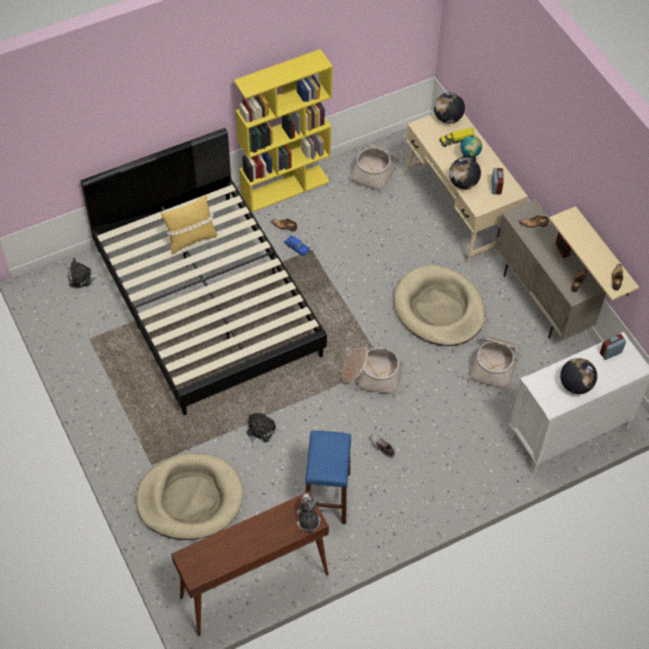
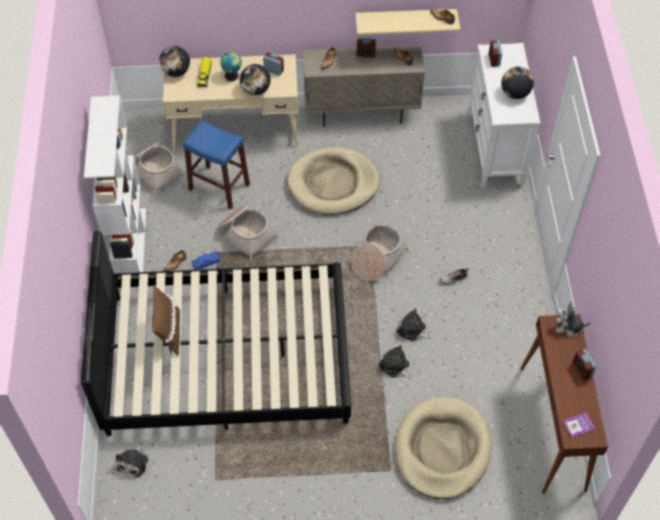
camera: 65 degrees left, 0 degrees up
yellow pillow [161,195,217,255] -> brown pillow [152,285,180,356]
yellow bookcase [234,49,333,212] -> white bookcase [84,96,146,274]
blue stool [305,431,352,524] -> blue stool moved to [183,120,250,209]
basket [467,336,520,393] -> basket moved to [218,204,278,261]
none -> plush toy [397,309,431,342]
none -> book [563,412,595,438]
none -> alarm clock [572,349,596,380]

